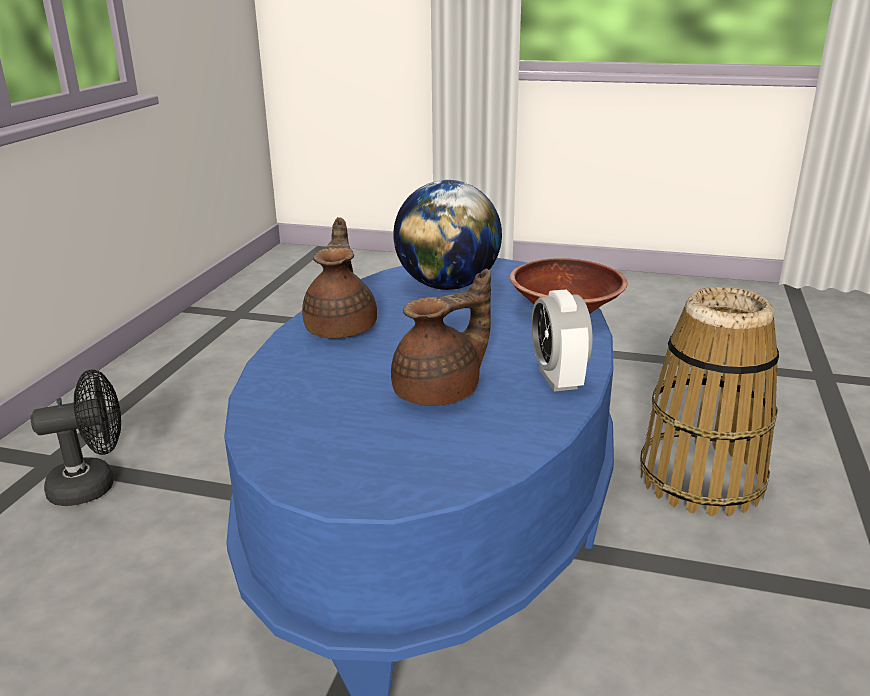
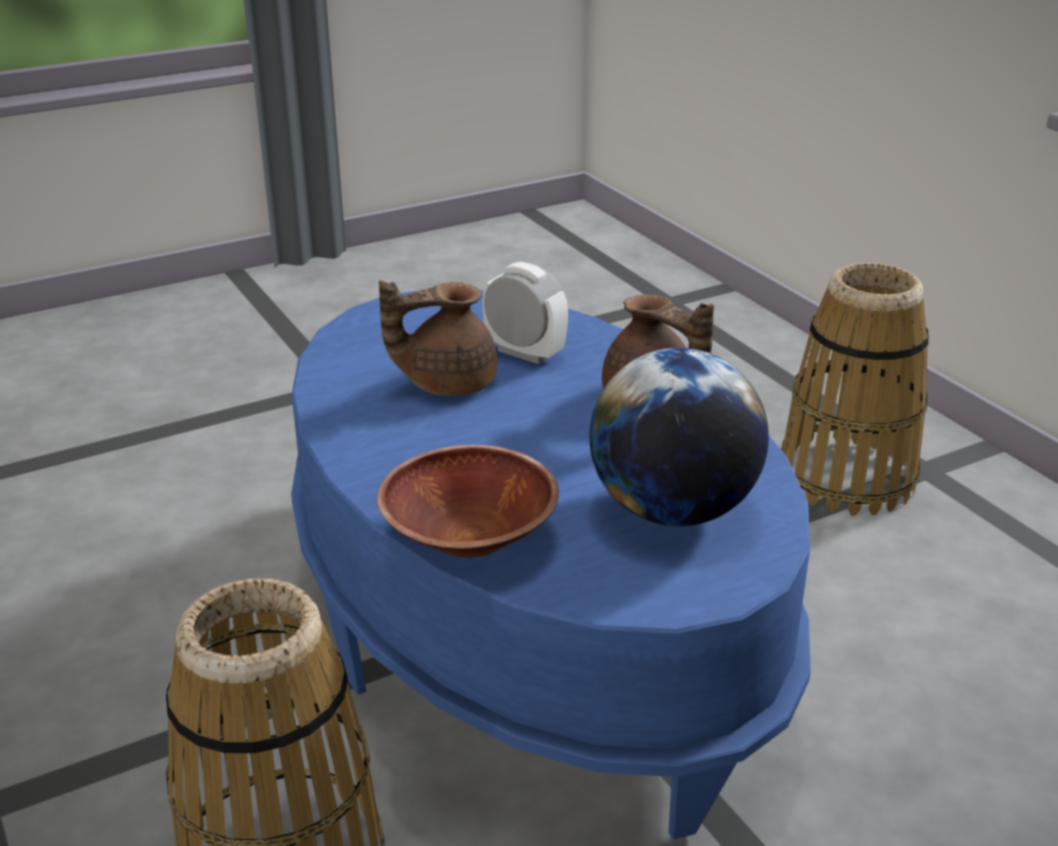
camera: 135 degrees right, 5 degrees up
black fan [31,369,121,506] -> basket [781,263,929,516]
brown teapot [391,269,491,406] -> brown teapot turned 60 degrees clockwise [379,280,497,396]
alarm clock [531,289,593,392] -> alarm clock moved to [482,262,568,364]

